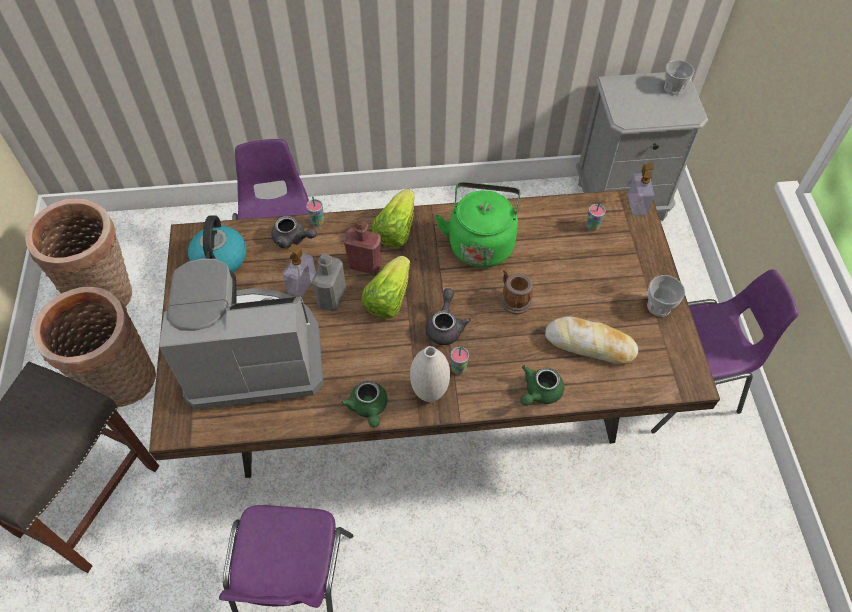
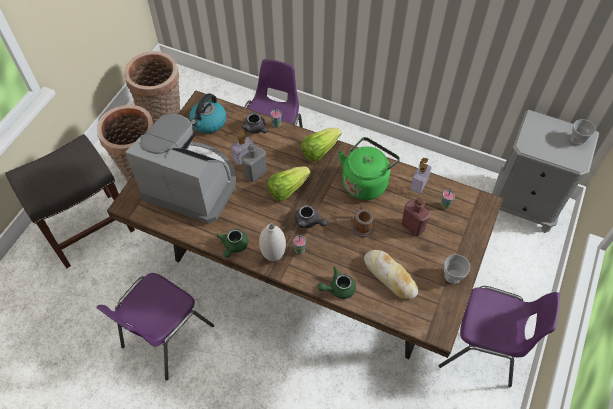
camera: 30 degrees right, 0 degrees up
red bottle [343,219,382,274] -> red bottle moved to [401,198,430,236]
grey teapot [426,288,471,345] -> grey teapot turned 90 degrees clockwise [295,205,328,228]
soap dispenser [628,163,654,216] -> soap dispenser moved to [410,158,432,194]

